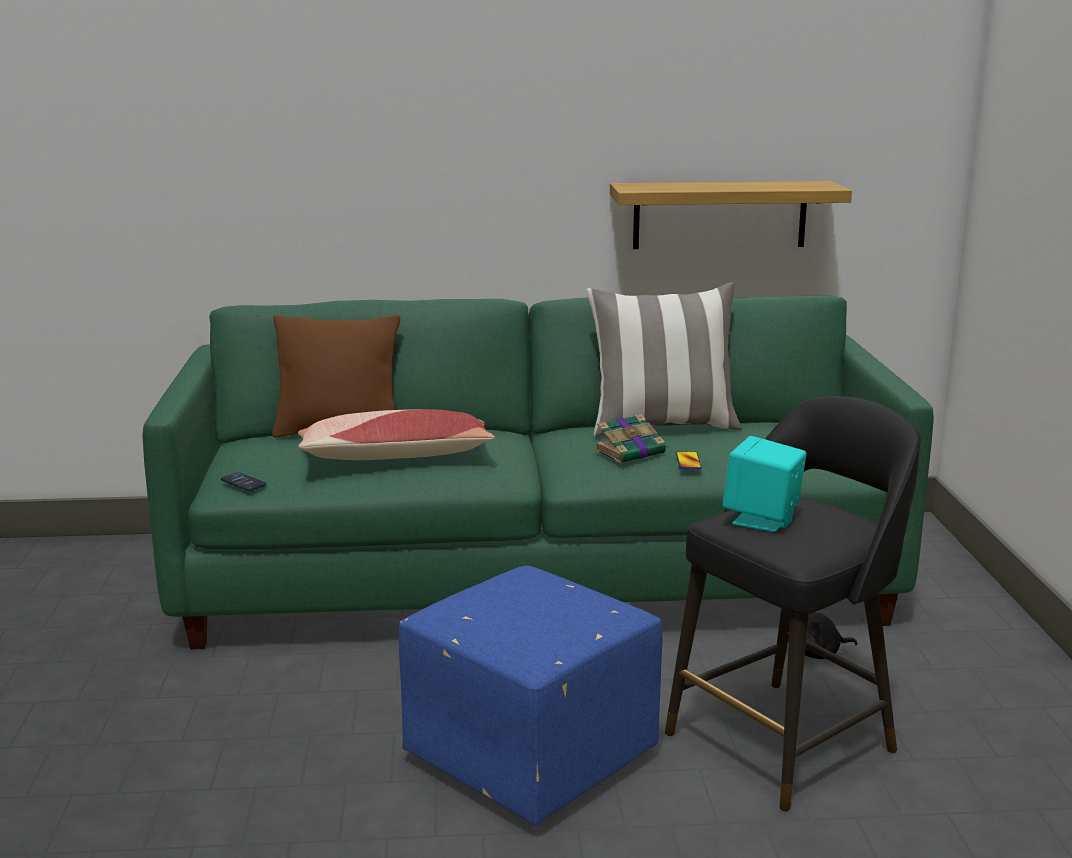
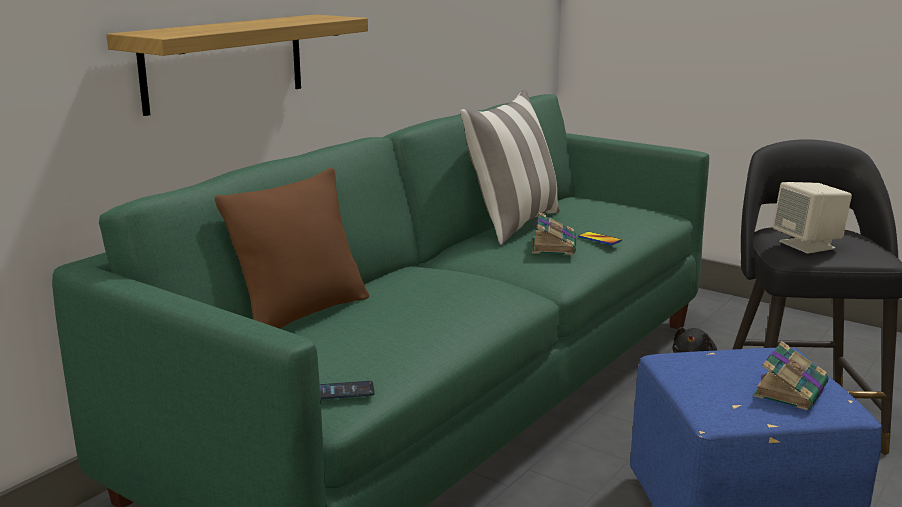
camera: 50 degrees left, 0 degrees up
pillow [298,409,495,460] -> none
shelf [610,181,852,249] -> shelf moved to [106,15,368,116]
turquoise speaker [723,436,807,532] -> beige speaker [773,182,852,254]
none -> book [753,341,828,410]

